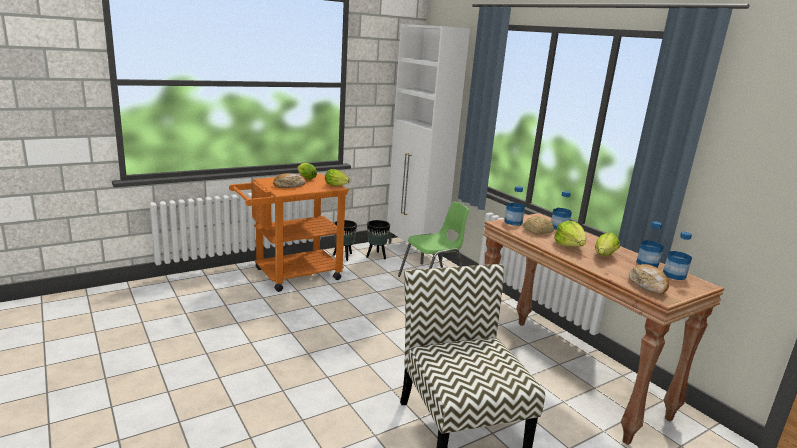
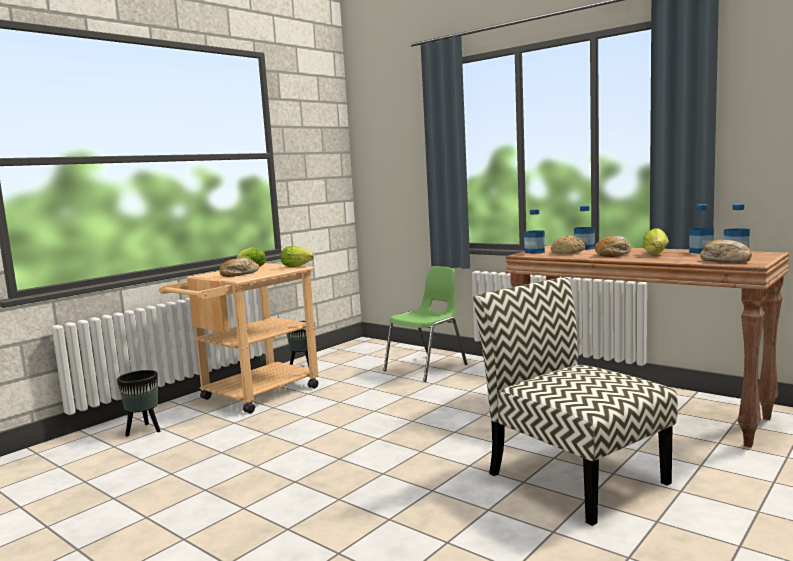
camera: 15 degrees left, 10 degrees down
orange cart [229,173,349,292] -> beige cart [159,263,319,413]
black planter [366,220,390,259] -> black planter moved to [117,370,160,437]
white cabinet [387,24,470,265] -> none
lettuce [554,221,586,247] -> bread [595,236,631,257]

